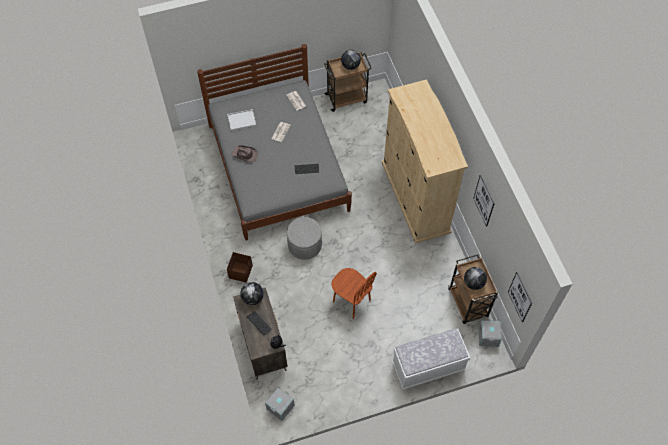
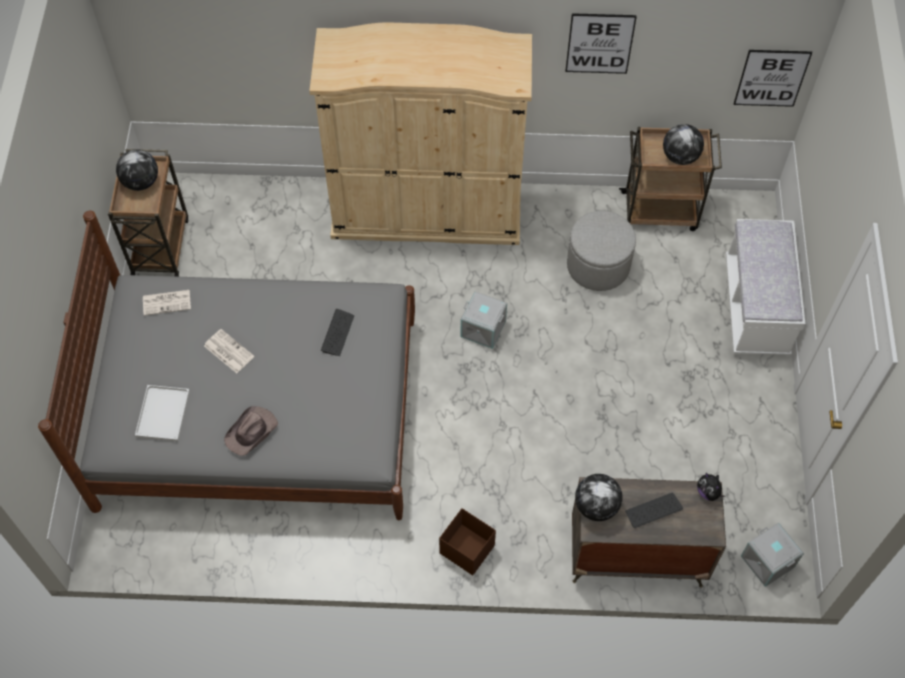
camera: 70 degrees left, 0 degrees up
grey ottoman [287,217,322,260] -> grey ottoman moved to [567,211,636,291]
brown chair [331,268,377,319] -> none
grey storage box [479,320,502,347] -> grey storage box moved to [461,291,507,349]

